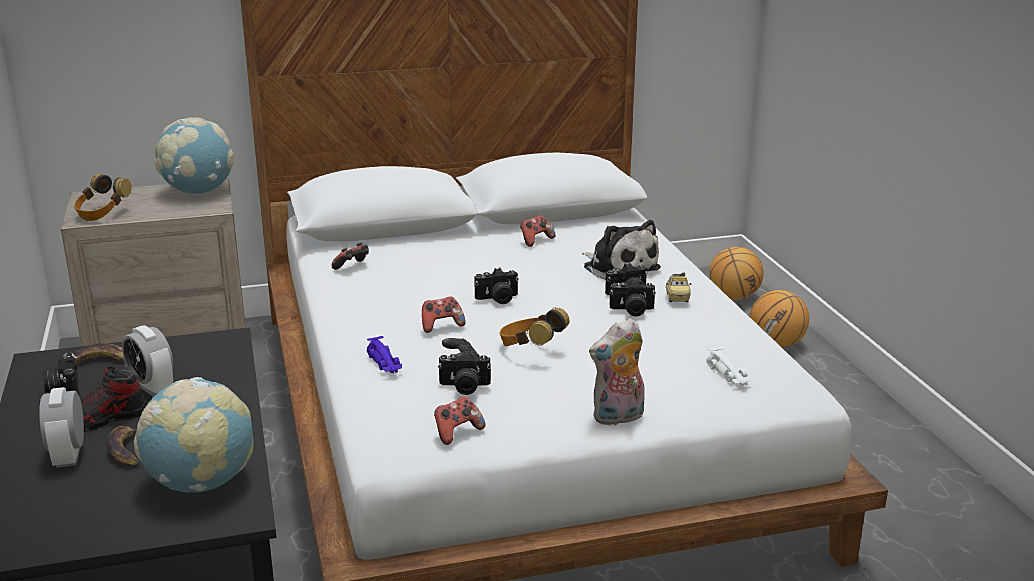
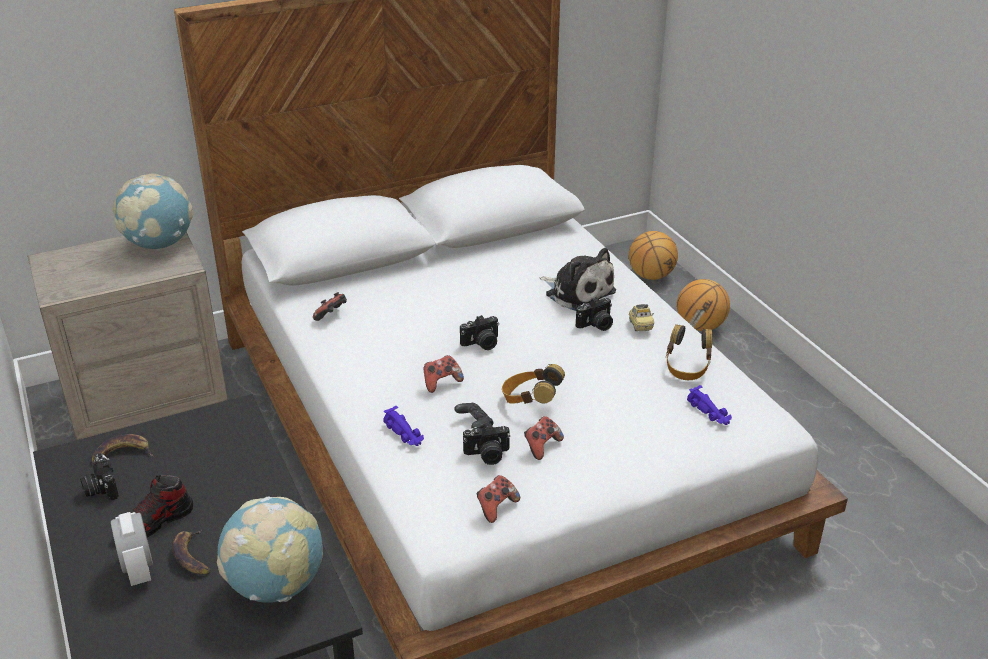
camera: 10 degrees left, 10 degrees up
headphones [74,174,132,221] -> headphones moved to [666,324,712,380]
alarm clock [122,325,173,397] -> none
game controller [520,215,556,247] -> game controller moved to [524,416,564,460]
plush toy [589,318,645,426] -> none
camera [610,279,656,317] -> none
white toy car [706,347,751,386] -> purple toy car [687,385,732,425]

